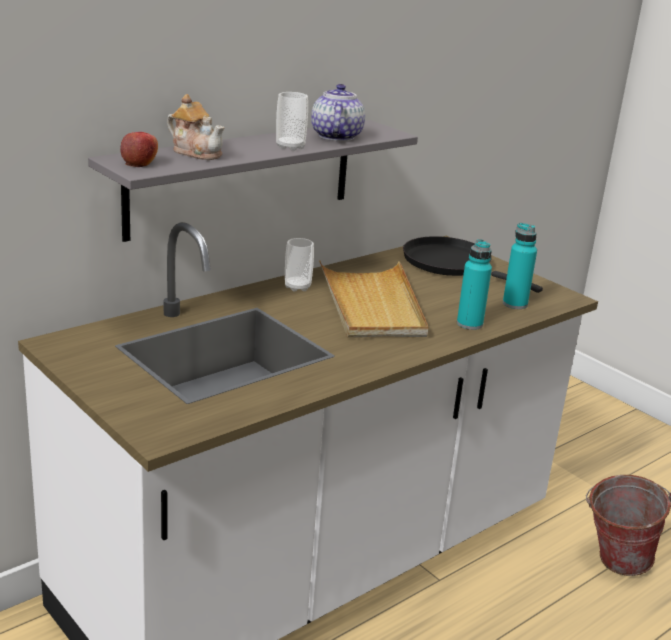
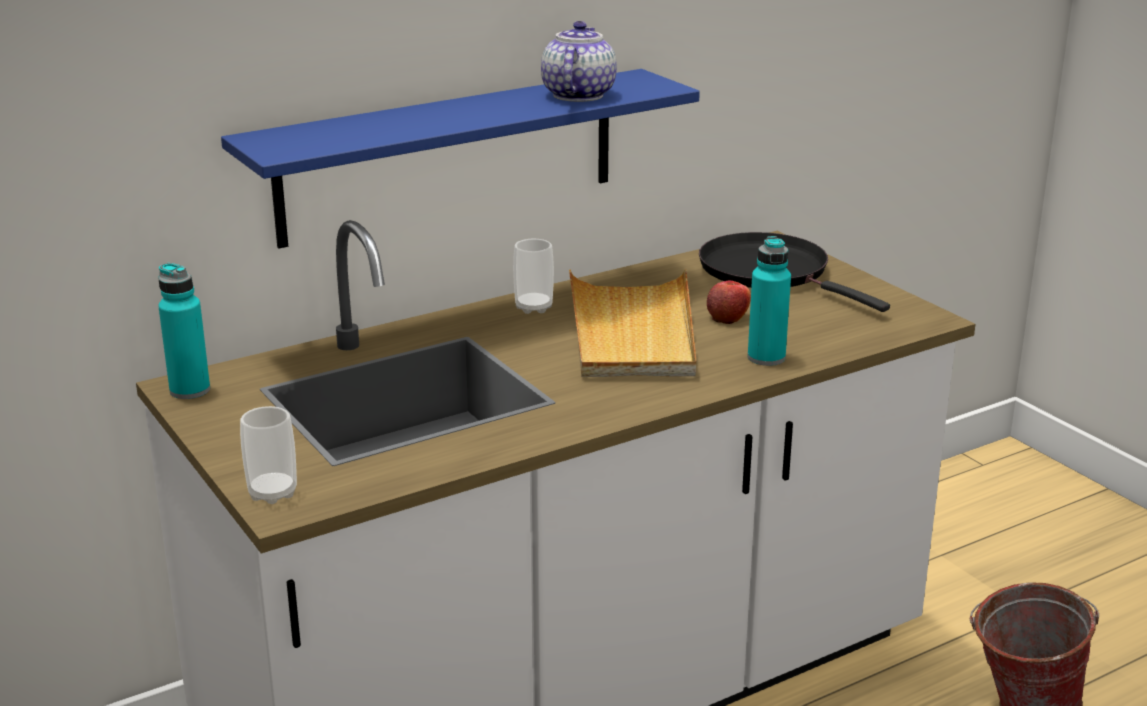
camera: 10 degrees right, 0 degrees up
grey shelf [88,120,418,242] -> blue shelf [221,69,700,248]
apple [120,132,158,167] -> apple moved to [707,281,751,324]
teapot [167,94,225,160] -> none
cup [276,92,308,151] -> cup moved to [240,406,297,504]
turquoise bottle [503,223,537,309] -> turquoise bottle moved to [158,263,210,399]

